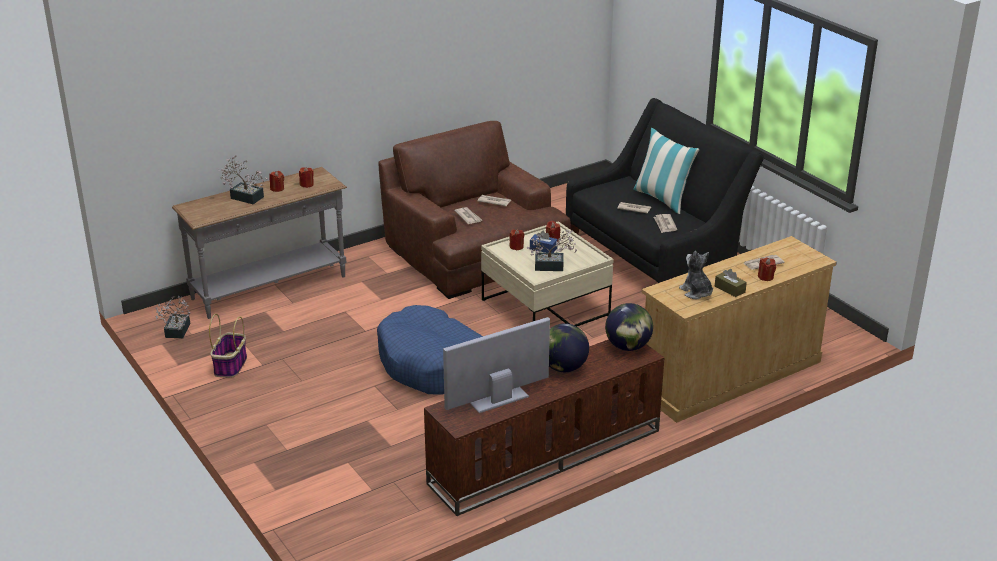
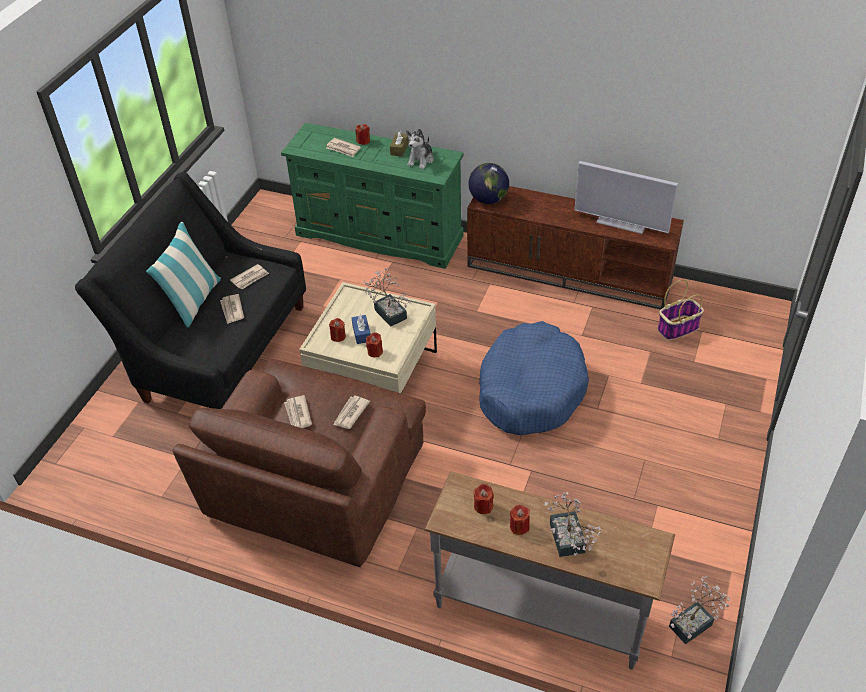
camera: 125 degrees left, 15 degrees up
basket [209,314,247,378] -> basket moved to [657,280,704,340]
globe [549,323,589,372] -> none
beige dresser [642,236,837,423] -> green dresser [281,123,464,269]

